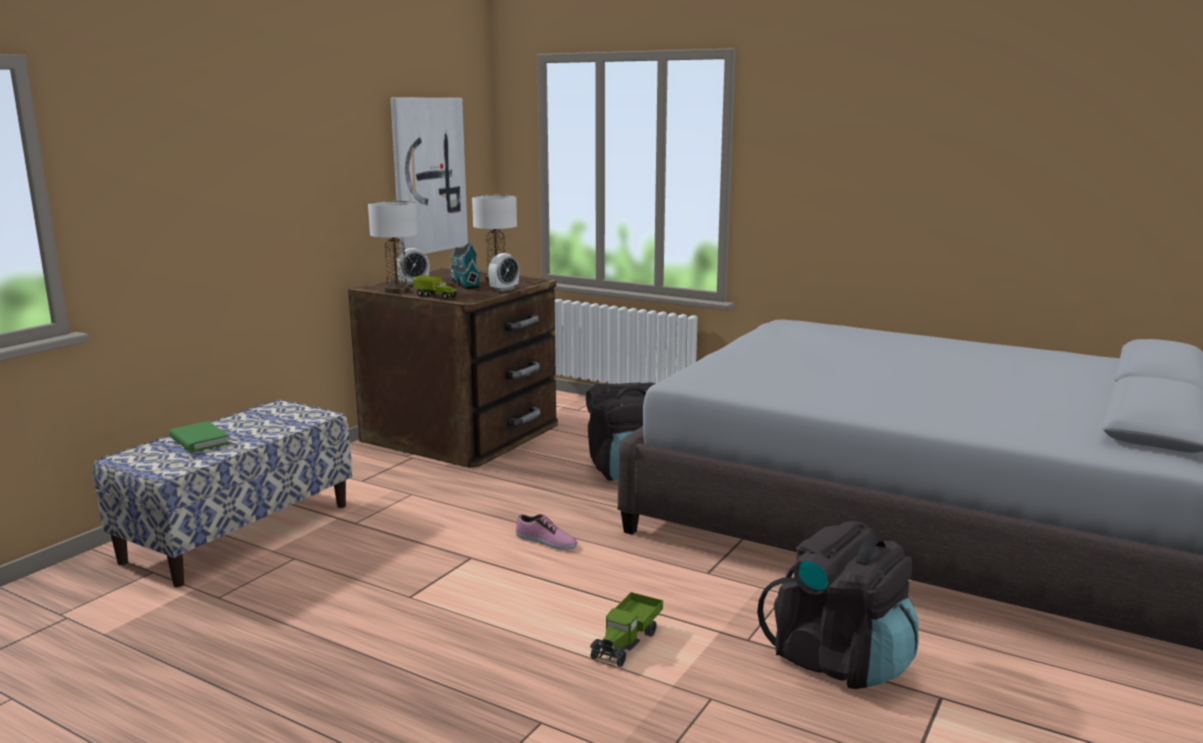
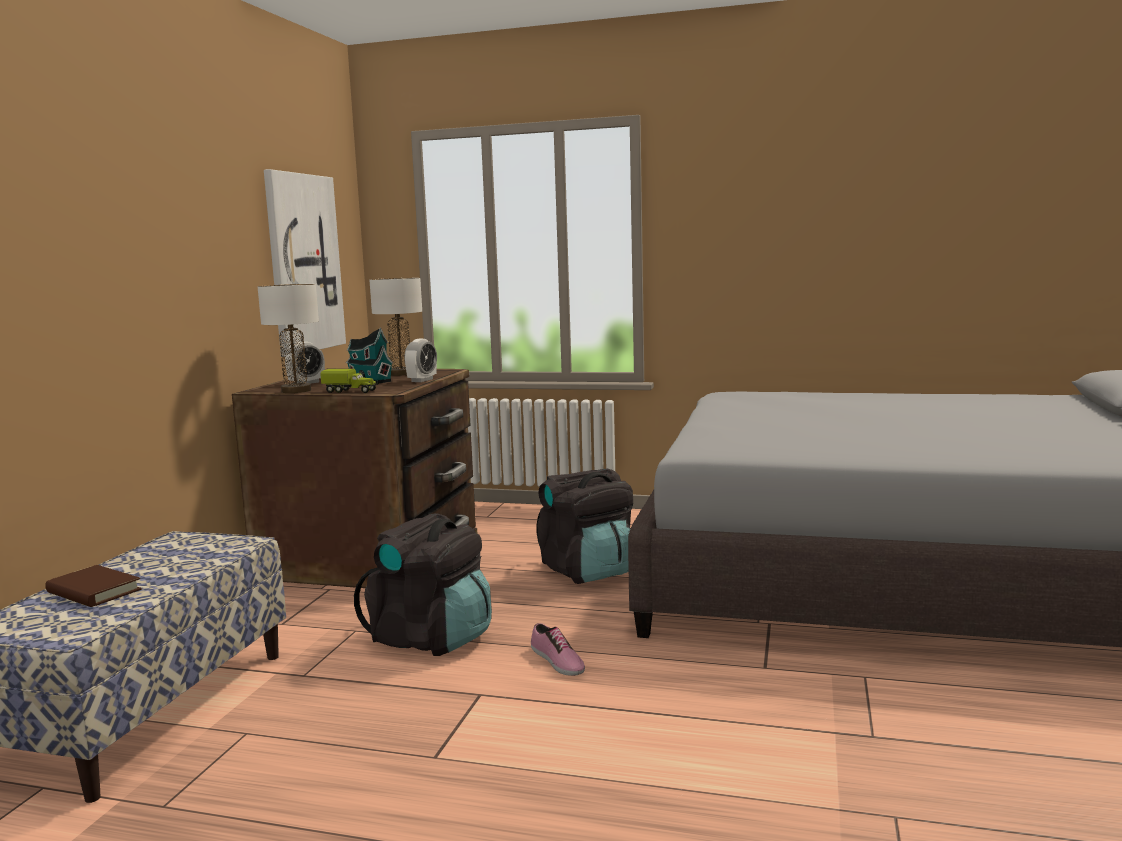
camera: 15 degrees left, 5 degrees down
green book [169,421,230,452] -> brown book [45,565,142,607]
shoe [516,514,578,550] -> shoe turned 45 degrees clockwise [531,623,585,676]
toy truck [590,592,663,667] -> none
black backpack [757,521,919,689] -> black backpack moved to [354,513,492,656]

